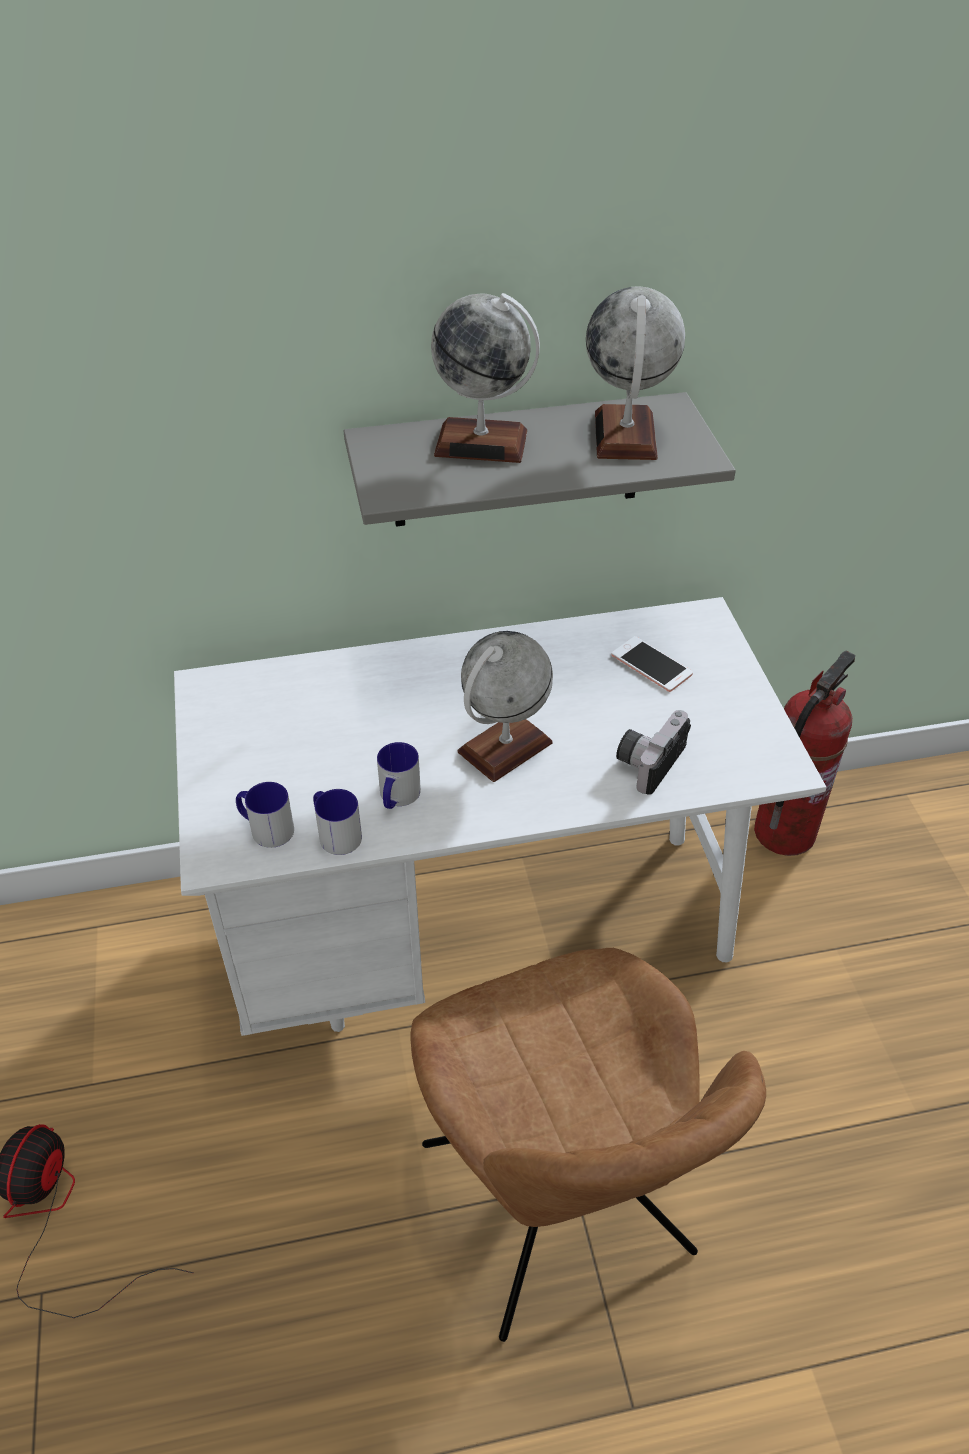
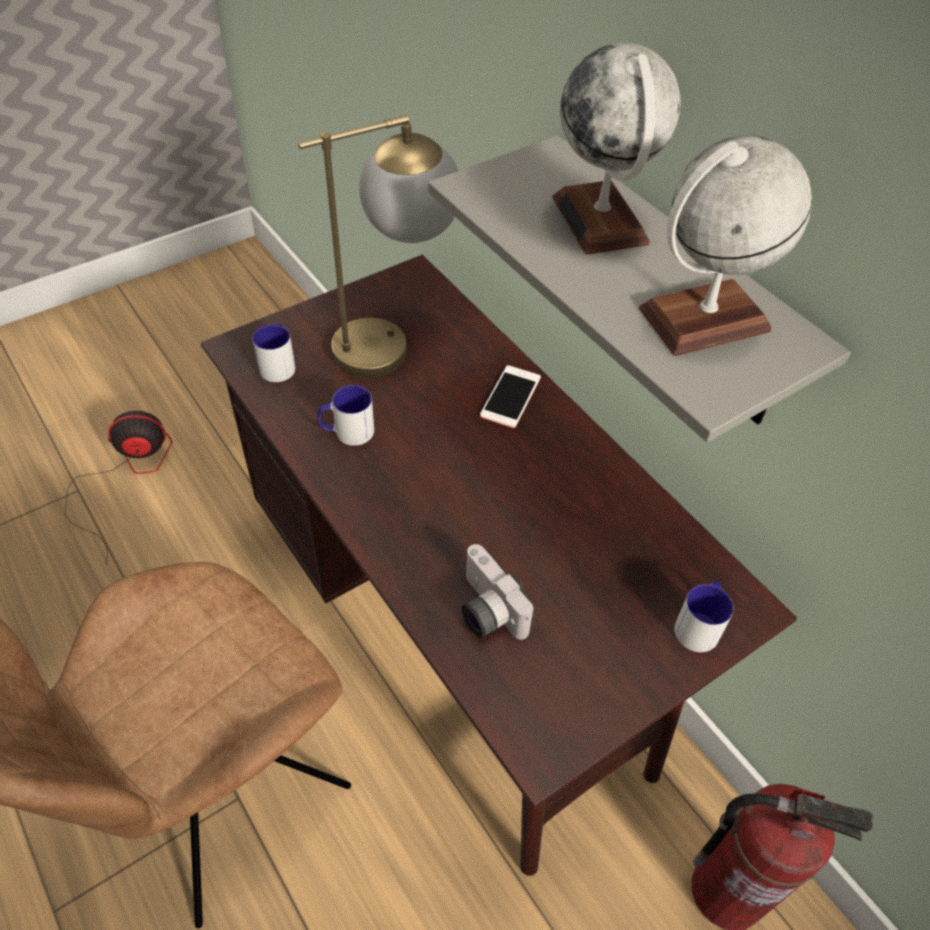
camera: 65 degrees right, 5 degrees up
white desk [174,597,826,1036] -> brown desk [200,255,797,876]
mug [313,789,362,855] -> mug moved to [674,581,734,652]
globe [457,631,553,782] -> none
phone [611,636,693,692] -> phone moved to [480,365,541,428]
camera [616,710,691,795] -> camera turned 135 degrees counterclockwise [462,544,535,640]
none -> table lamp [298,115,459,378]

